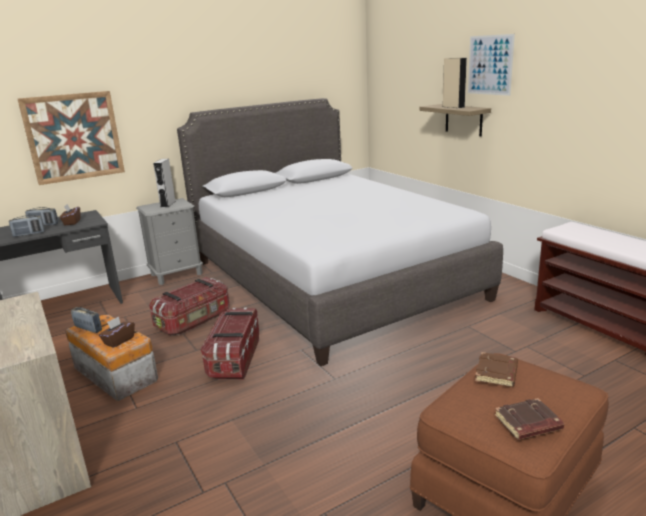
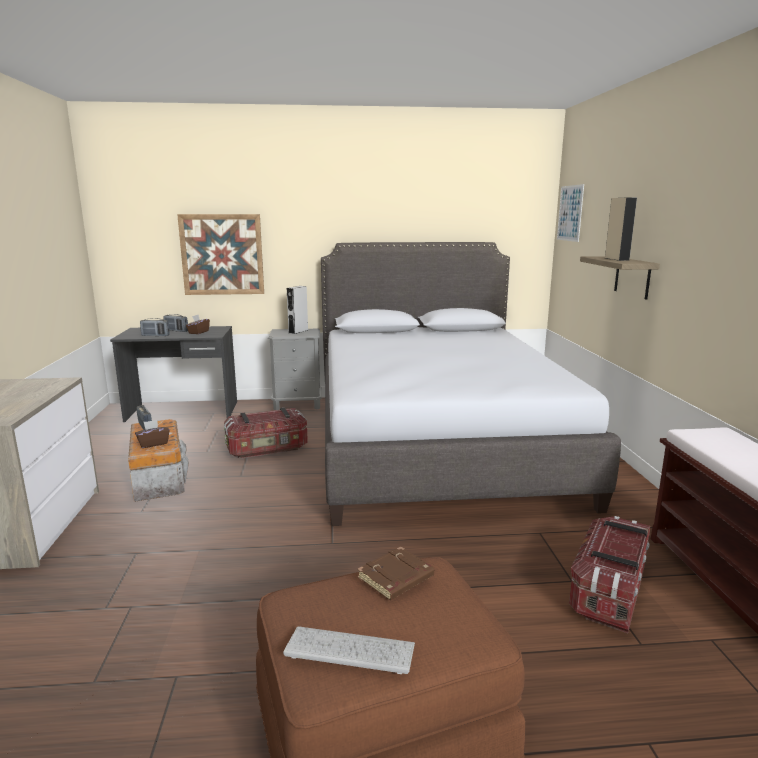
camera: 25 degrees right, 5 degrees down
storage box [201,308,259,380] -> storage box moved to [569,516,650,633]
picture [468,34,515,96] -> picture moved to [557,184,584,242]
brown book [495,398,564,440] -> keyboard [283,626,415,674]

